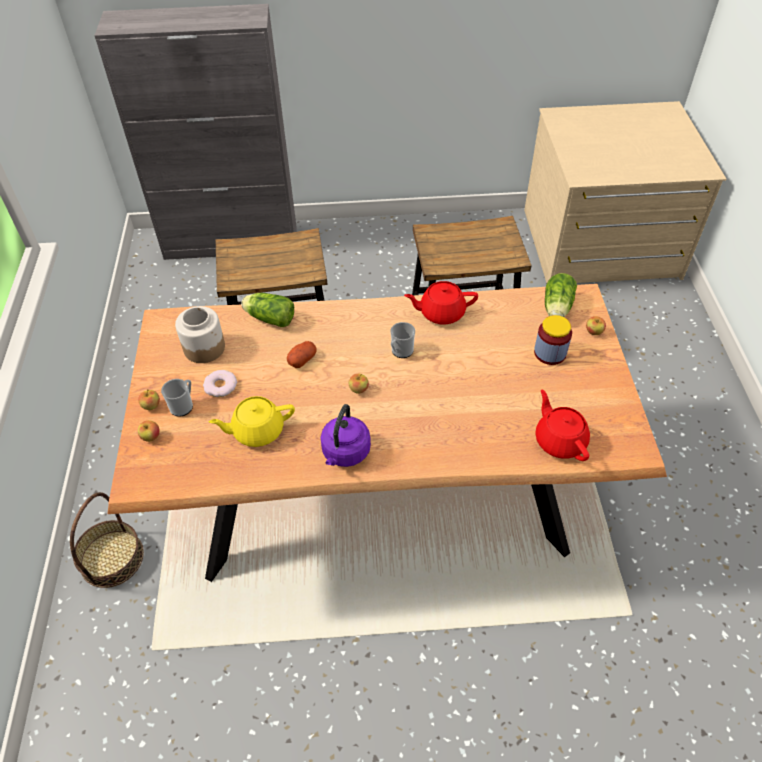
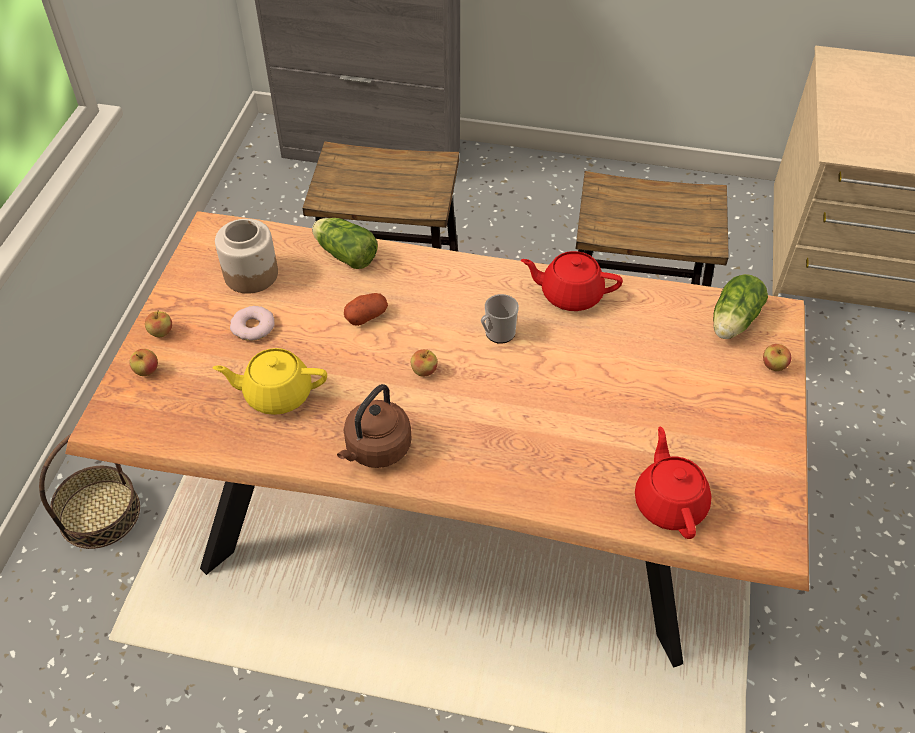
camera: 15 degrees right, 0 degrees up
mug [161,379,193,417] -> none
purple kettle [321,404,371,467] -> brown kettle [337,384,412,468]
jar [534,315,572,365] -> none

